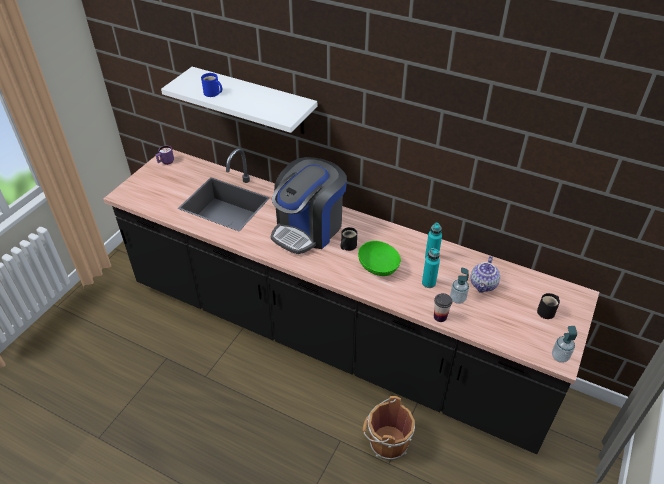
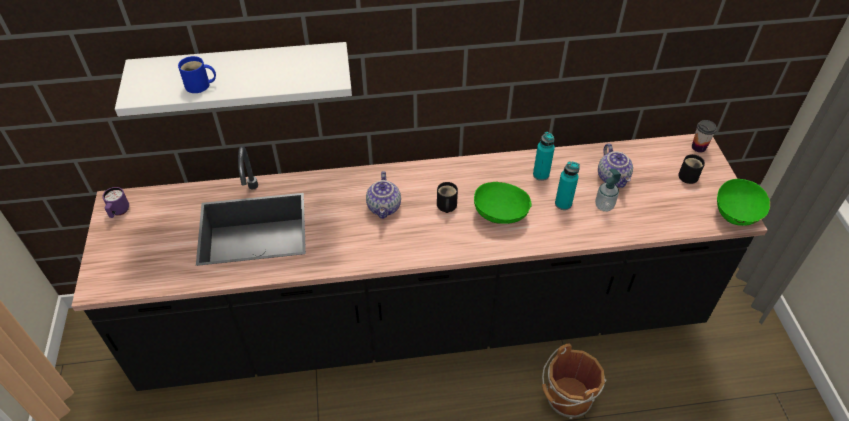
camera: 35 degrees left, 5 degrees up
coffee machine [271,157,347,254] -> teapot [366,171,401,219]
cup [434,293,452,322] -> cup moved to [692,120,717,153]
soap dispenser [552,326,577,363] -> green bowl [717,179,771,226]

